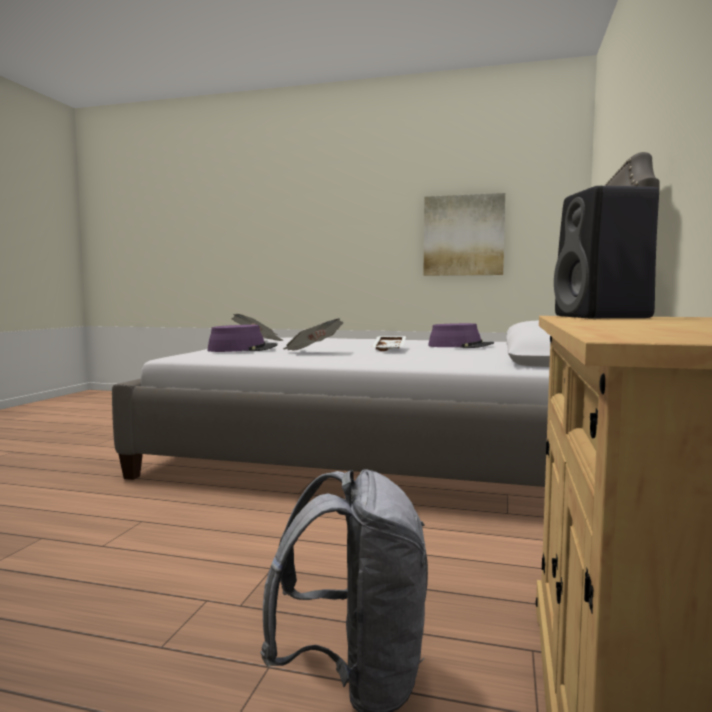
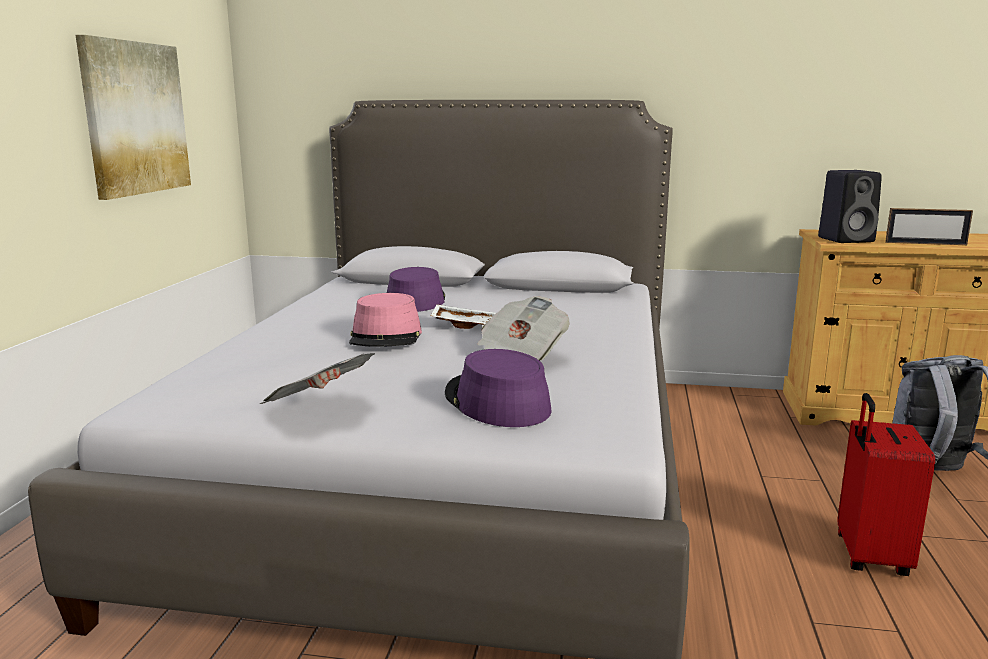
camera: 95 degrees left, 10 degrees up
none -> pink hat [349,293,422,347]
none -> red suitcase [837,393,935,576]
none -> picture frame [885,208,973,245]

